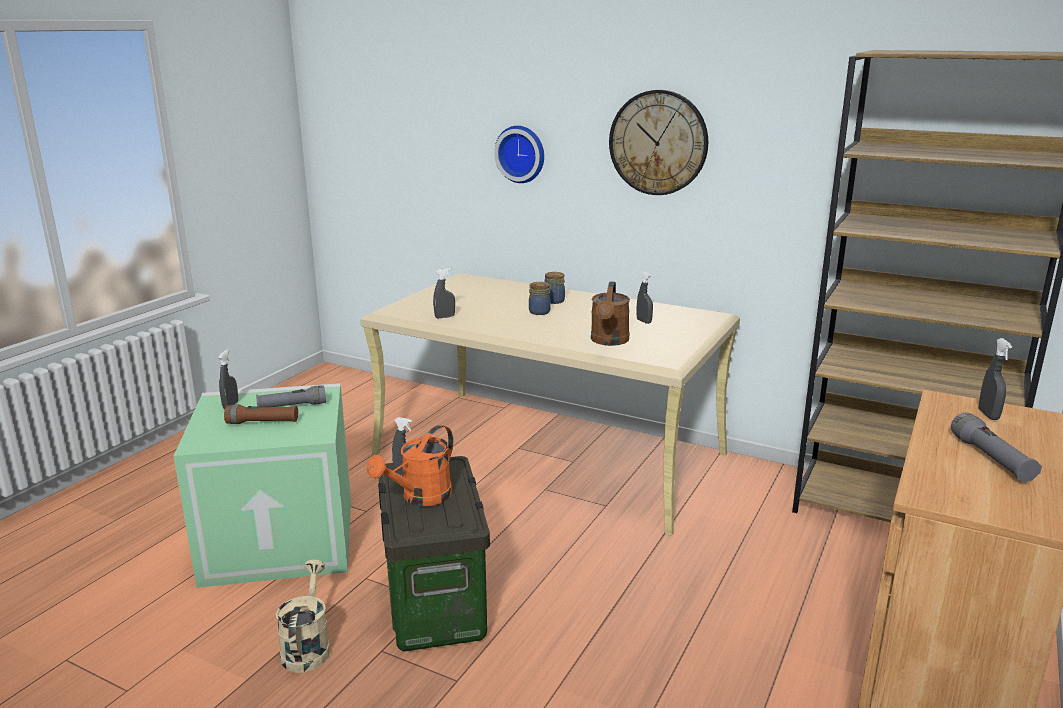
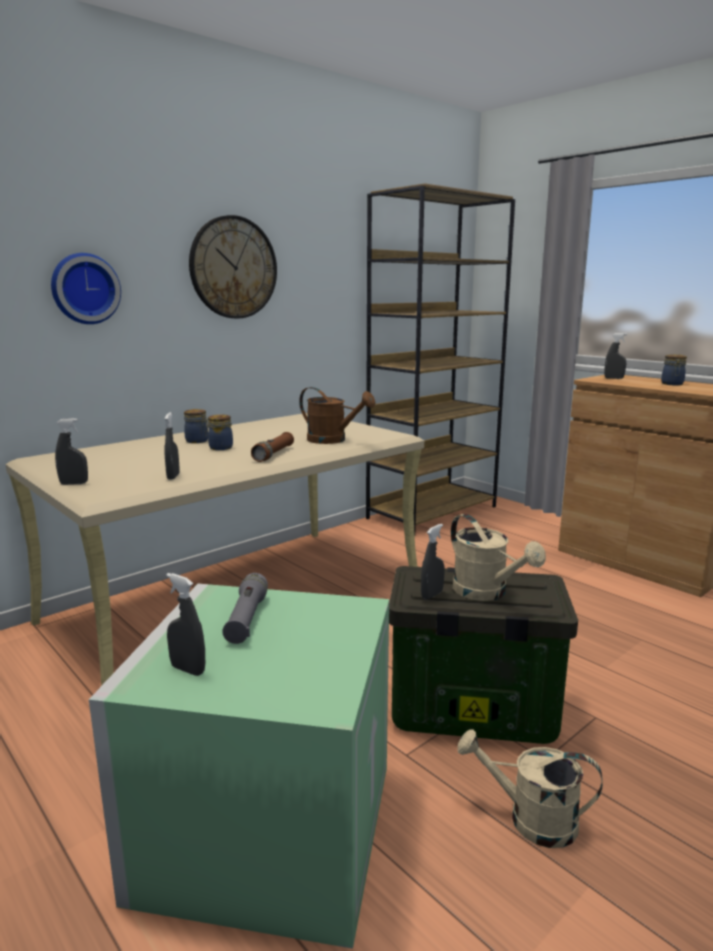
camera: 70 degrees left, 5 degrees down
brown flashlight [224,405,298,424] -> brown flashlight moved to [251,432,294,462]
orange watering can [367,425,453,506] -> beige watering can [451,514,546,601]
grey spray bottle [637,272,653,324] -> grey spray bottle moved to [55,418,88,485]
grey flashlight [951,412,1042,482] -> jar [661,354,687,385]

